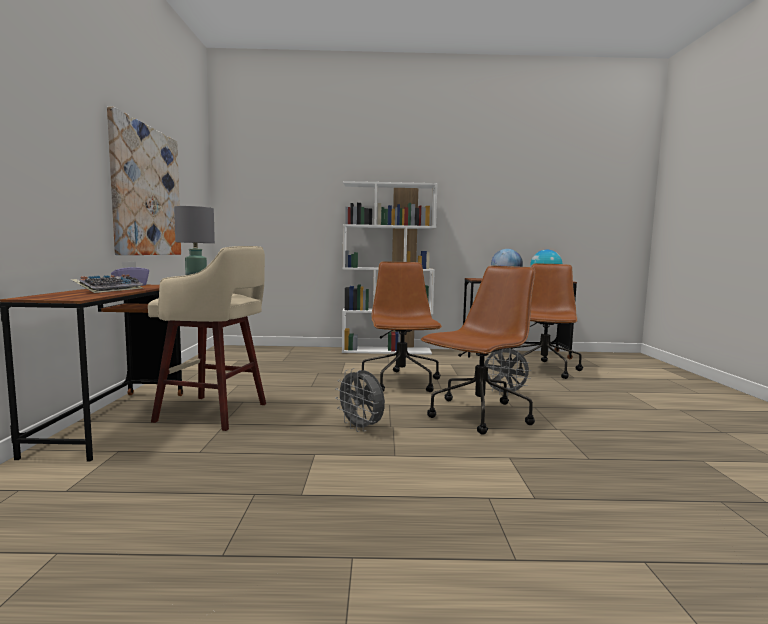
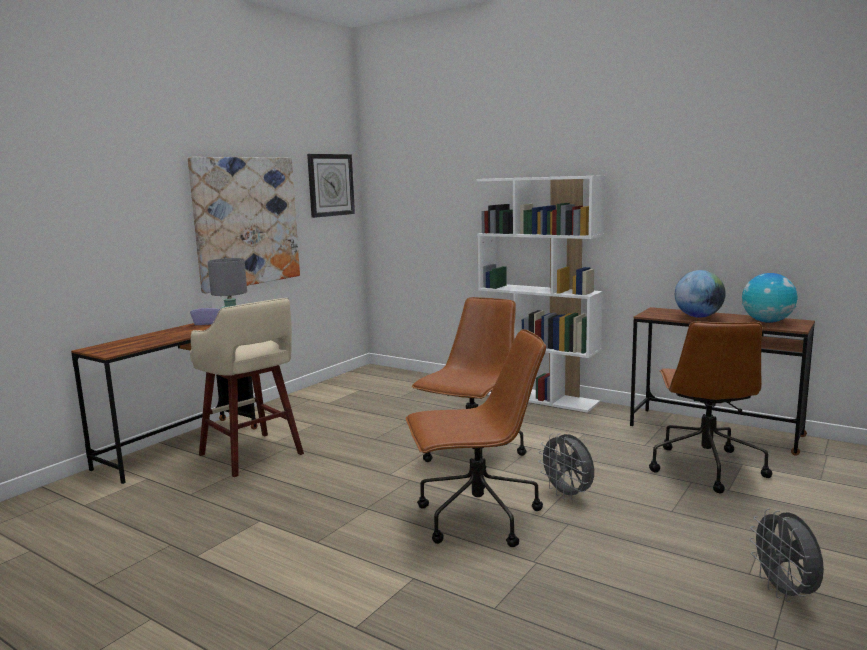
camera: 35 degrees right, 5 degrees up
keyboard [71,274,143,293] -> none
grey fan [335,368,385,432] -> grey fan moved to [749,508,824,602]
brown office chair [506,263,583,379] -> brown office chair turned 135 degrees clockwise [649,322,772,493]
none -> wall clock [307,154,355,218]

